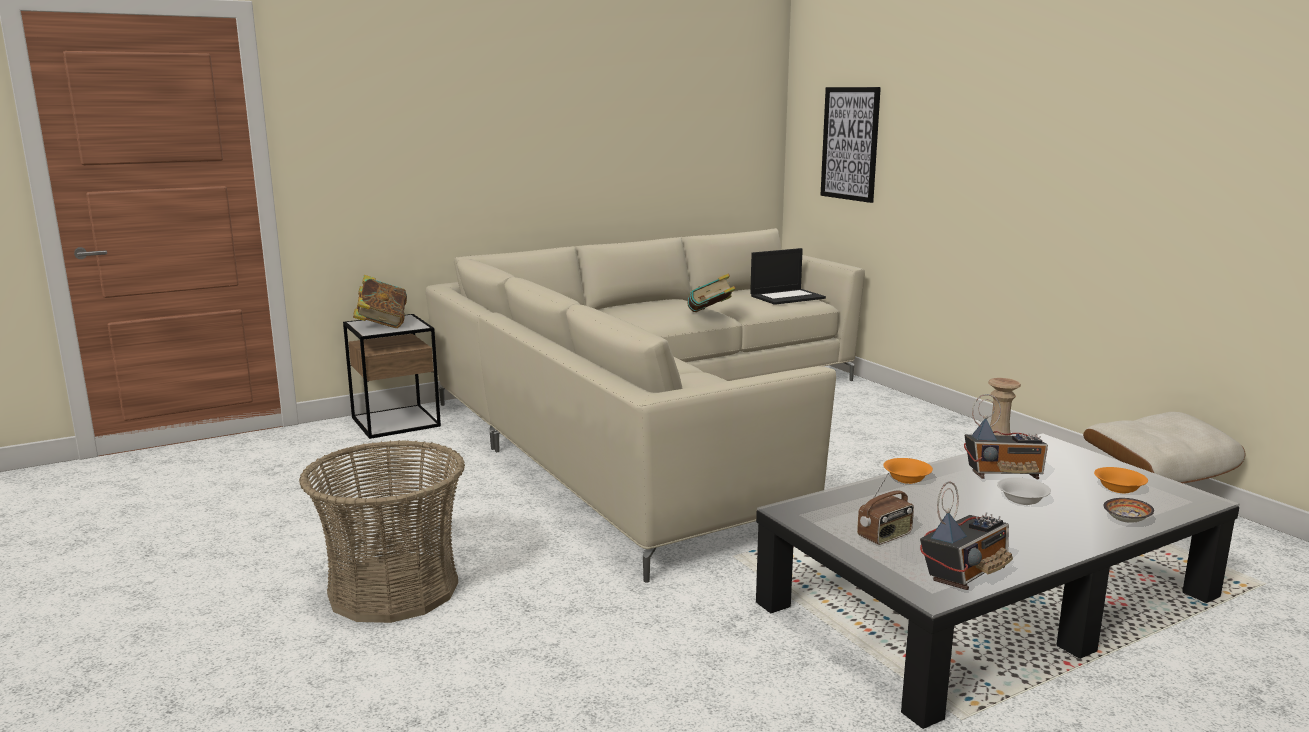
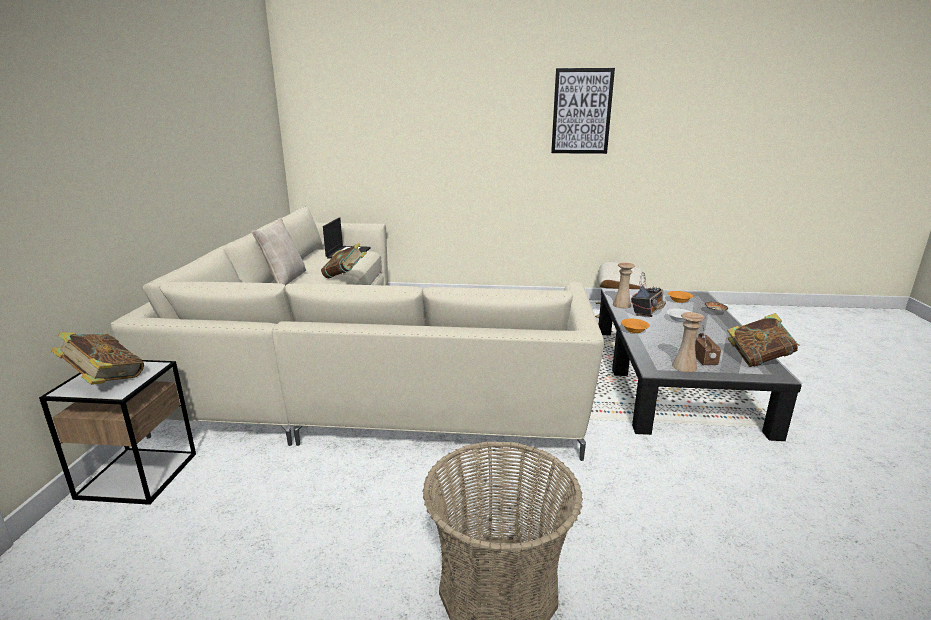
camera: 55 degrees left, 5 degrees up
picture [820,87,881,203] -> picture moved to [551,68,615,154]
radio [920,481,1013,590] -> book [727,313,800,367]
none -> beige pillow [251,218,306,286]
none -> beige vase [672,312,705,372]

